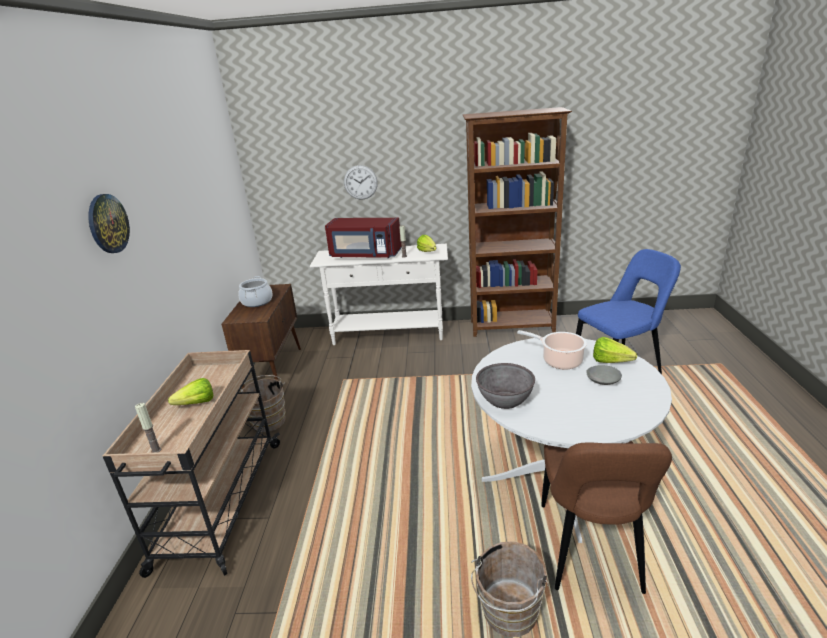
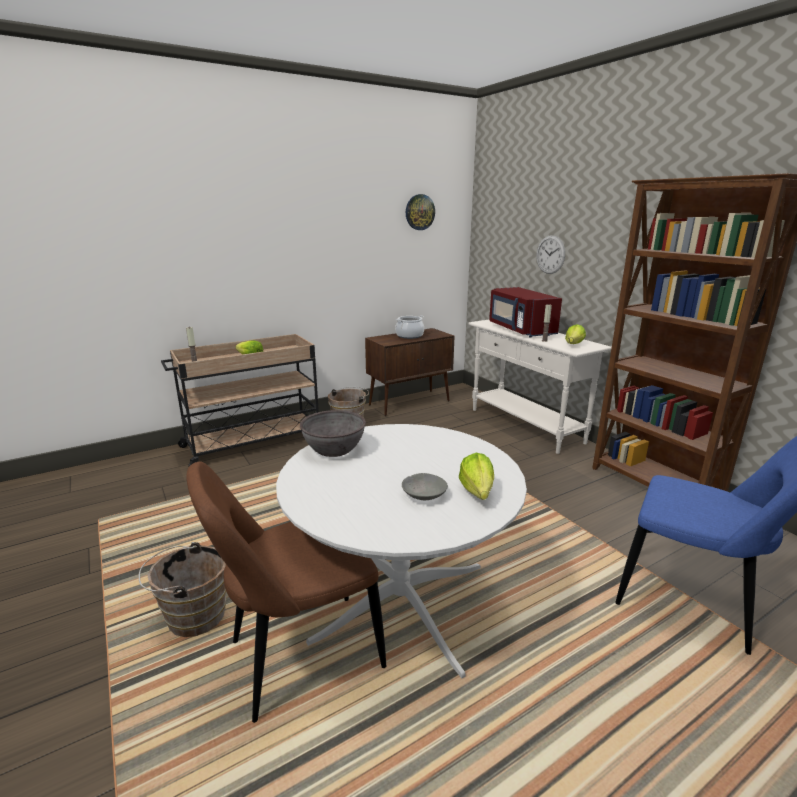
camera: 55 degrees right, 5 degrees down
wall clock [88,194,130,253] -> wall clock moved to [406,194,435,230]
cooking pot [517,330,587,369] -> none

